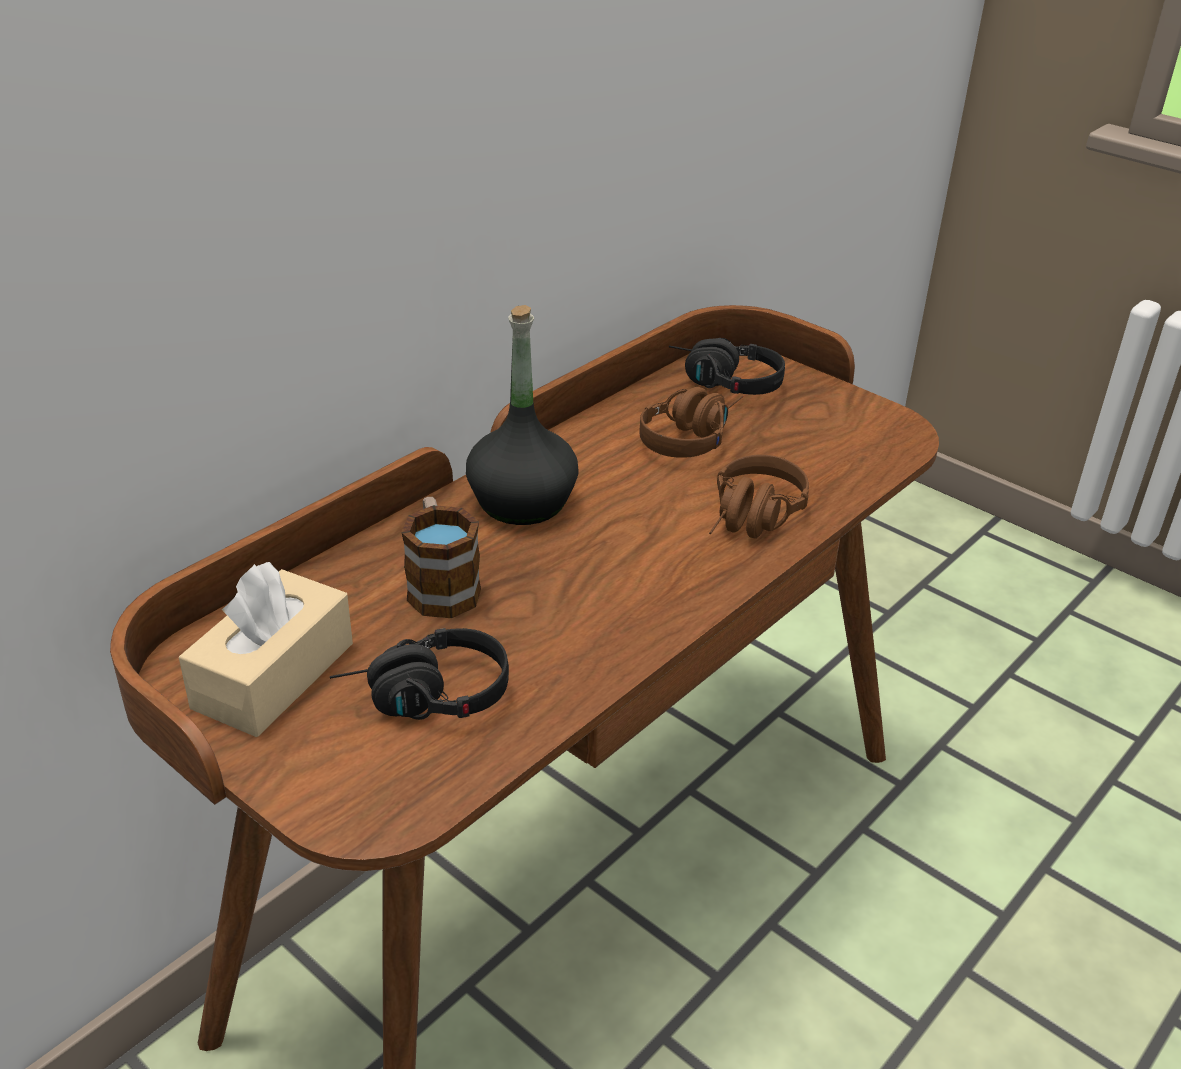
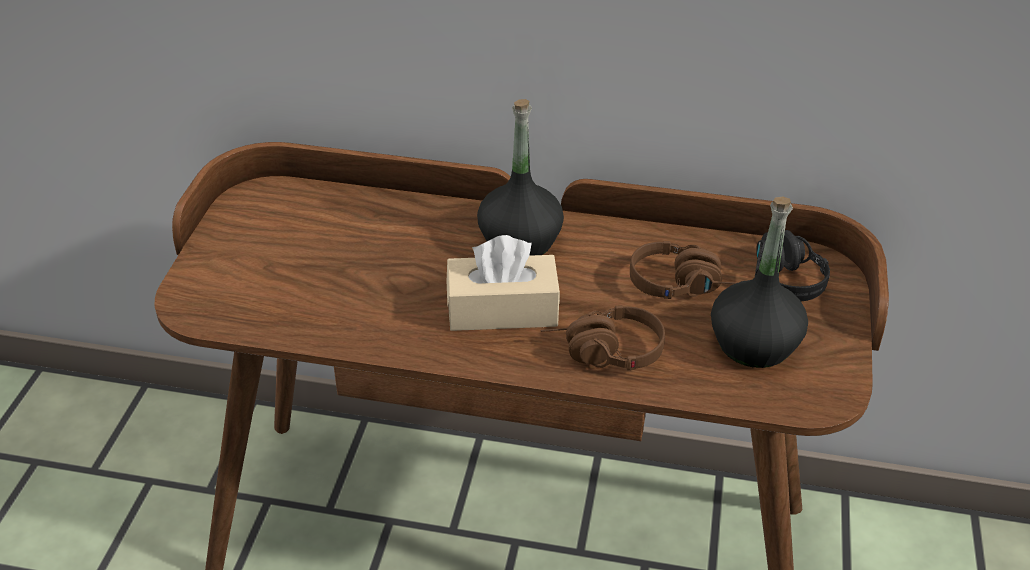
camera: 60 degrees right, 5 degrees up
beige tissue box [179,562,353,737] -> beige tissue box moved to [447,235,560,331]
black headphones [330,628,509,720] -> none
mug [402,497,481,618] -> none
none -> black bottle [711,197,808,368]

